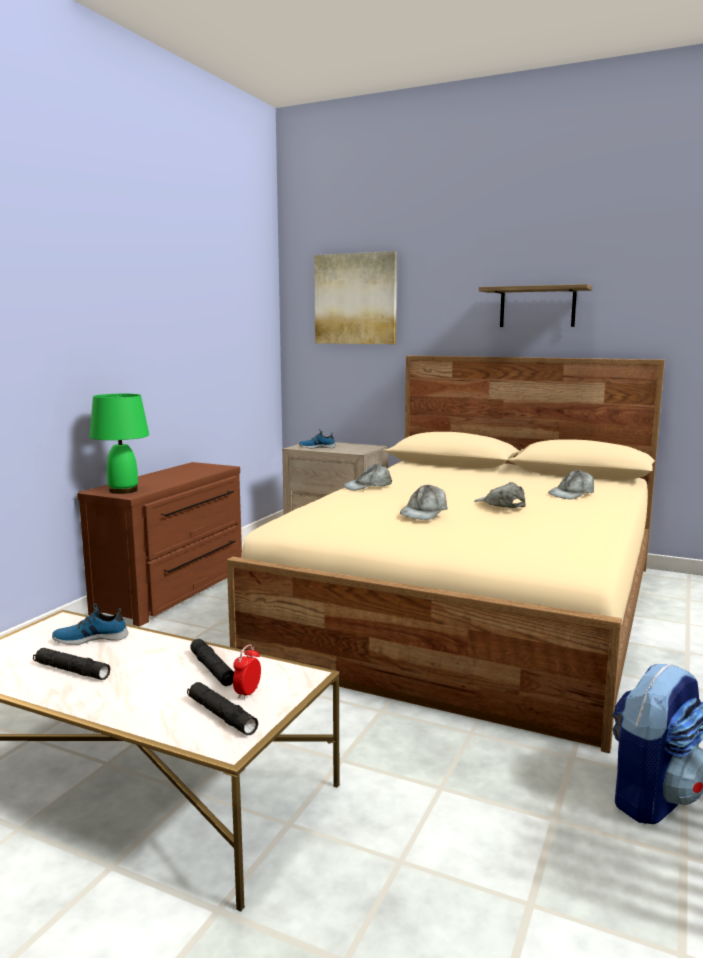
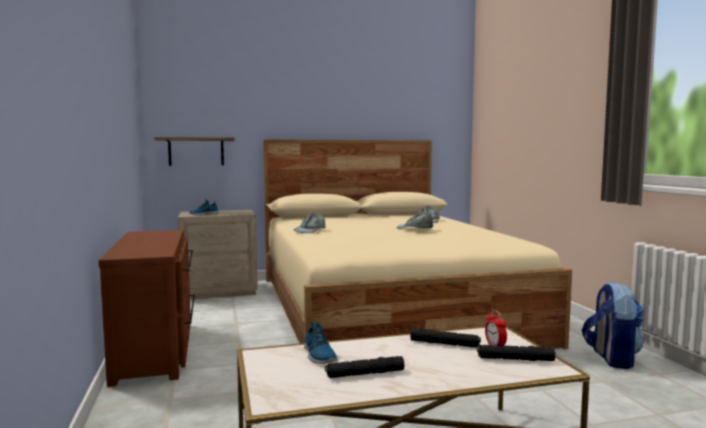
camera: 40 degrees left, 5 degrees down
shoe [52,603,128,645] -> shoe turned 60 degrees counterclockwise [304,321,338,364]
green table lamp [90,394,149,494] -> none
picture [314,251,397,344] -> none
grey cap [400,484,448,520] -> none
shelf [479,284,592,327] -> shelf moved to [154,137,235,166]

